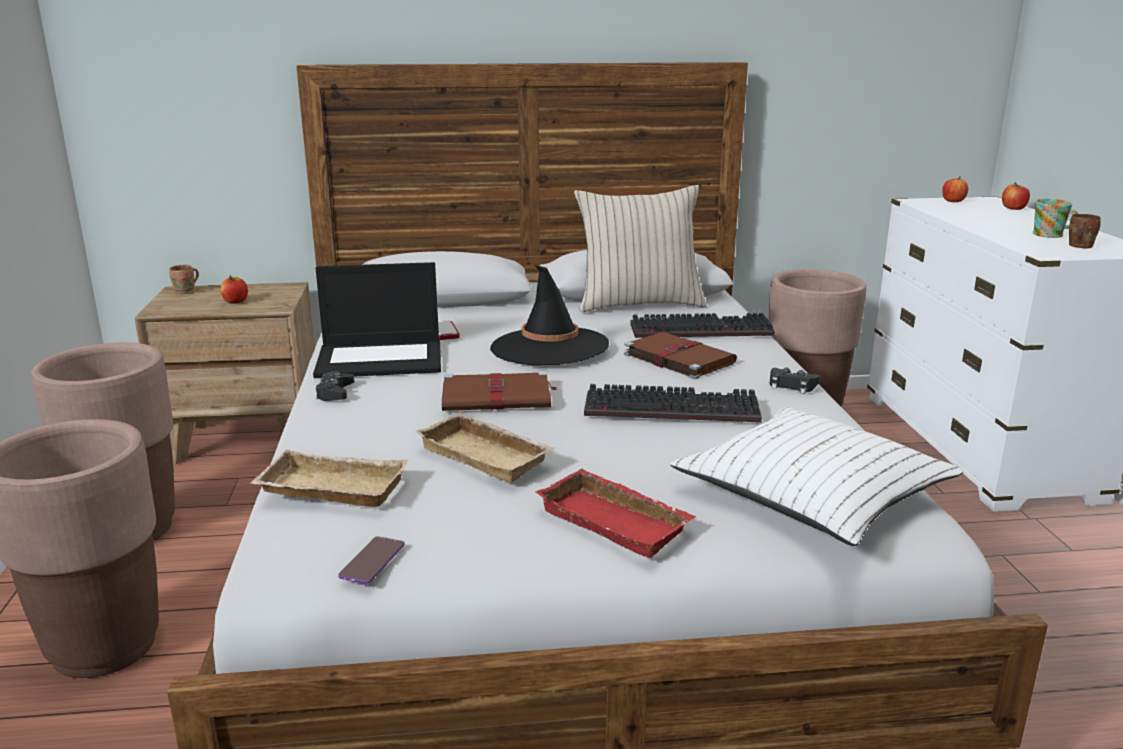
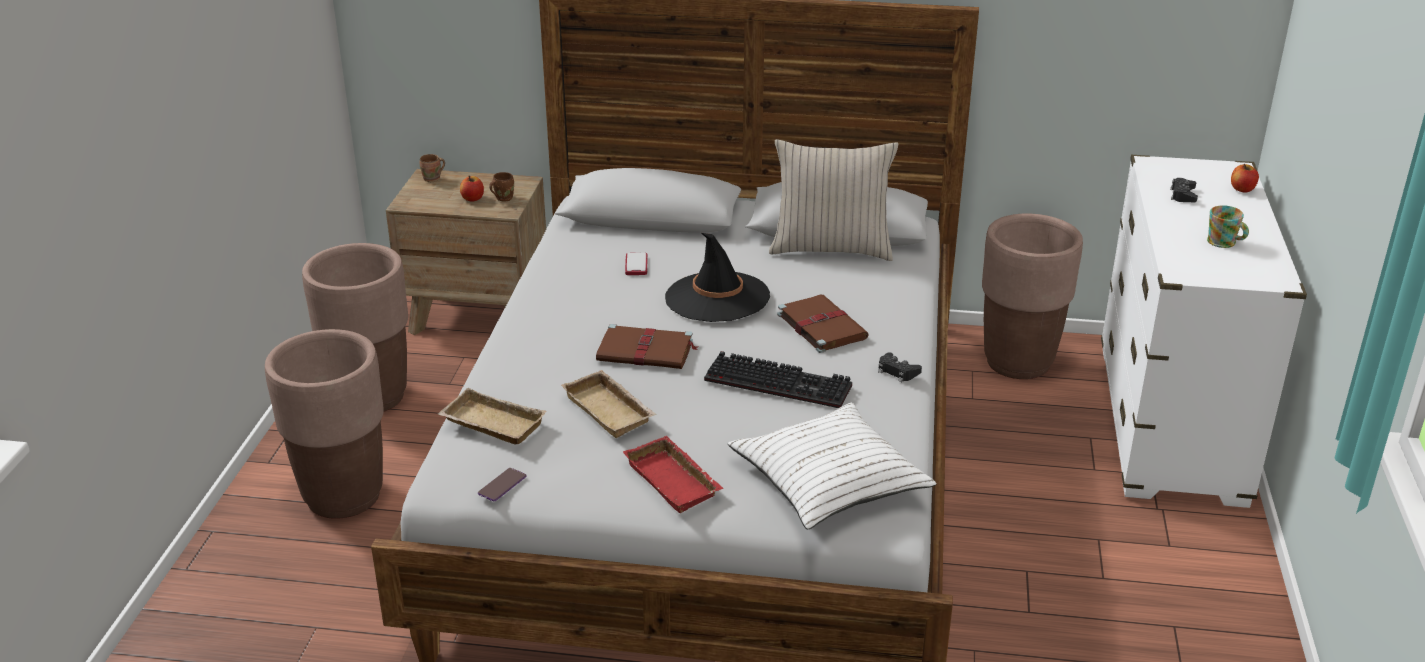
camera: 15 degrees right, 10 degrees up
laptop [313,262,441,378] -> none
black game controller [316,371,355,401] -> black game controller moved to [1170,178,1198,202]
keyboard [630,313,775,338] -> none
apple [942,177,968,202] -> none
brown mug [1069,214,1101,248] -> brown mug moved to [489,172,514,201]

